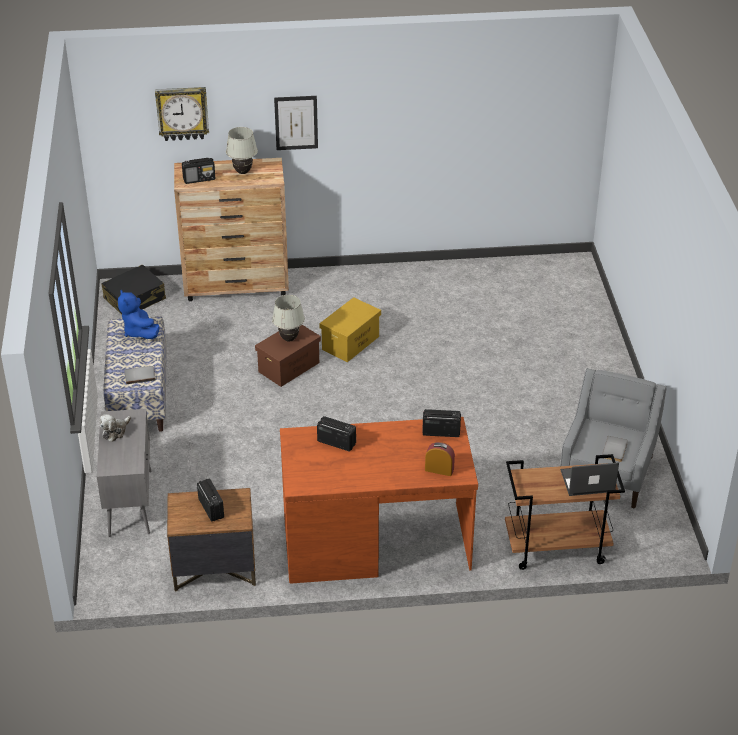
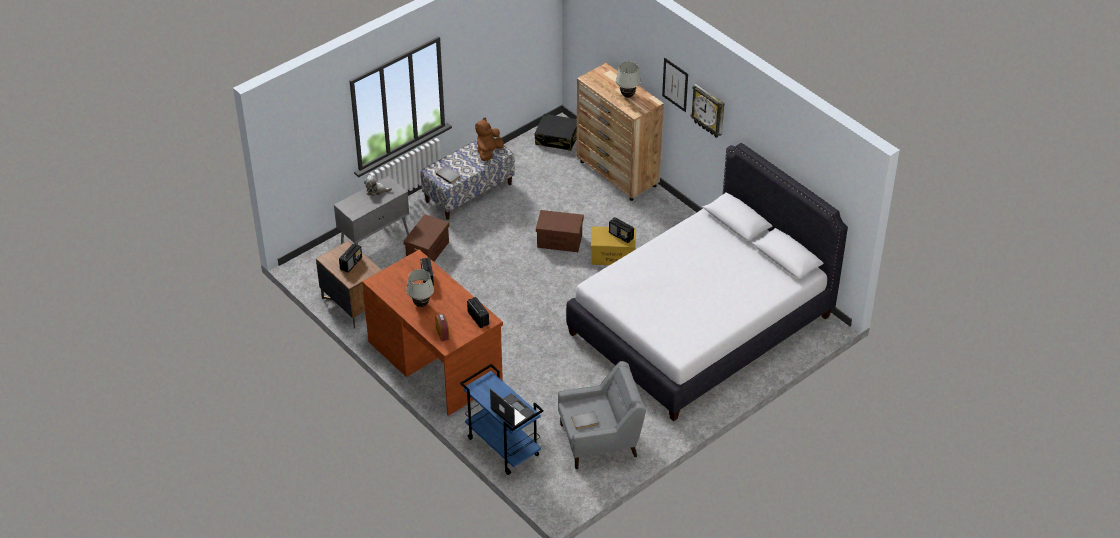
camera: 55 degrees right, 5 degrees up
blue plush toy [118,290,160,339] -> brown plush toy [475,118,504,161]
wall clock [155,87,209,141] -> wall clock moved to [690,84,724,138]
radio [182,158,215,184] -> radio moved to [609,217,634,243]
white table lamp [272,295,305,341] -> white table lamp moved to [406,269,434,307]
brown cart [505,454,625,570] -> blue cart [460,364,544,475]
none -> brown storage box [403,214,450,262]
none -> white bed [566,143,848,421]

